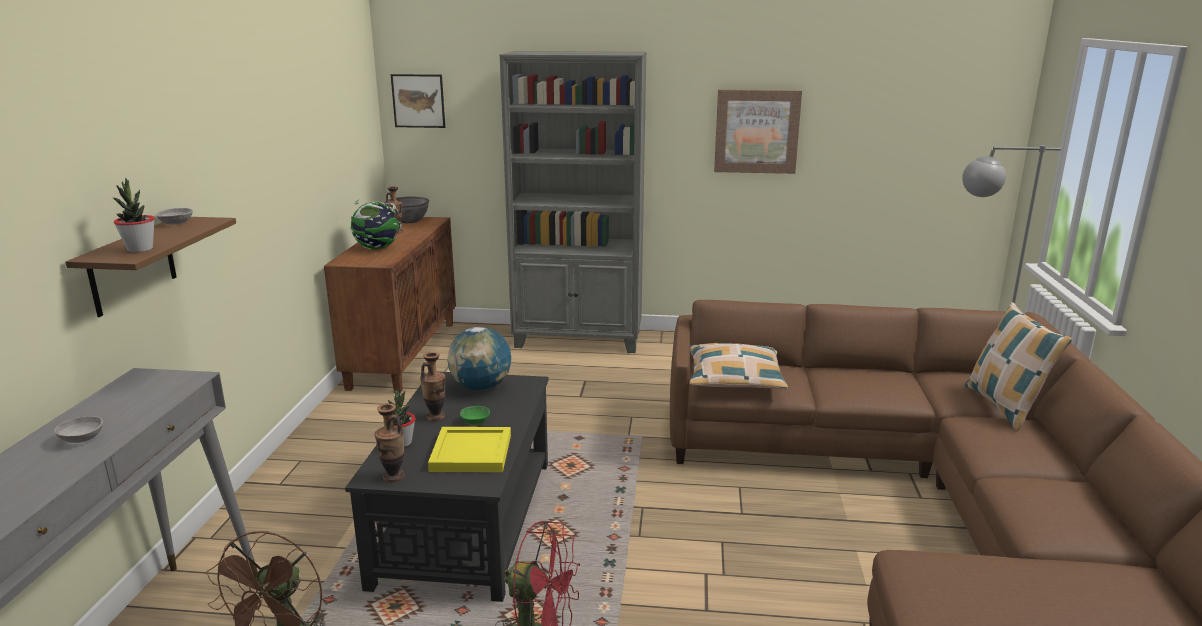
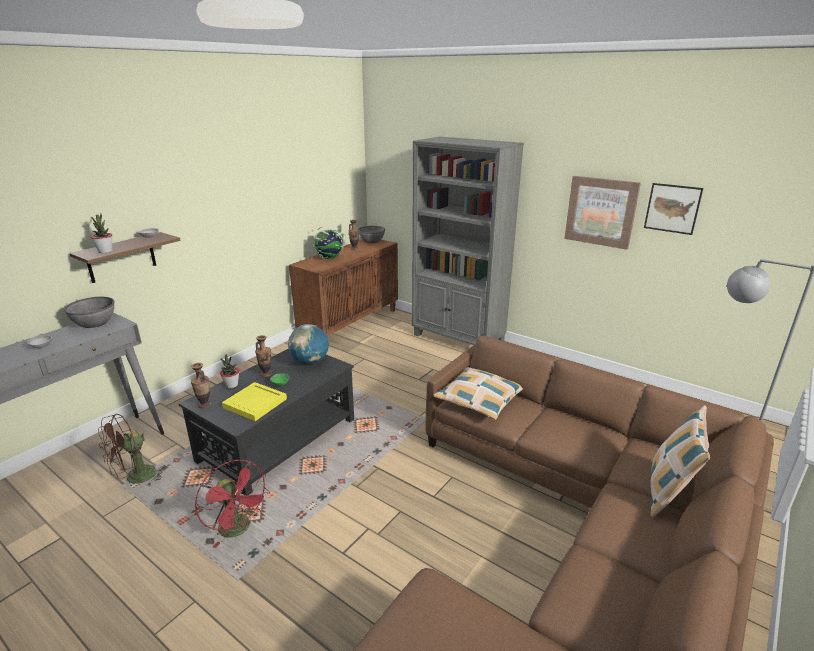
camera: 30 degrees right, 5 degrees up
picture [391,74,445,128] -> picture moved to [644,183,703,235]
none -> grey bowl [64,297,115,328]

